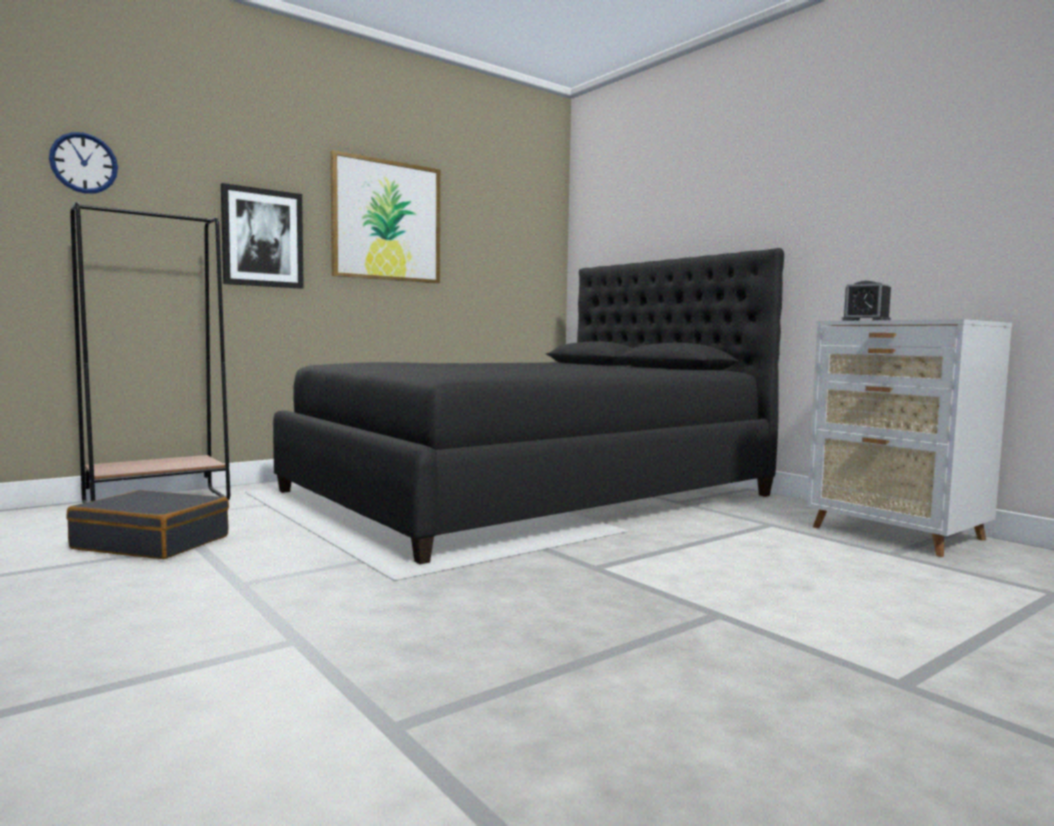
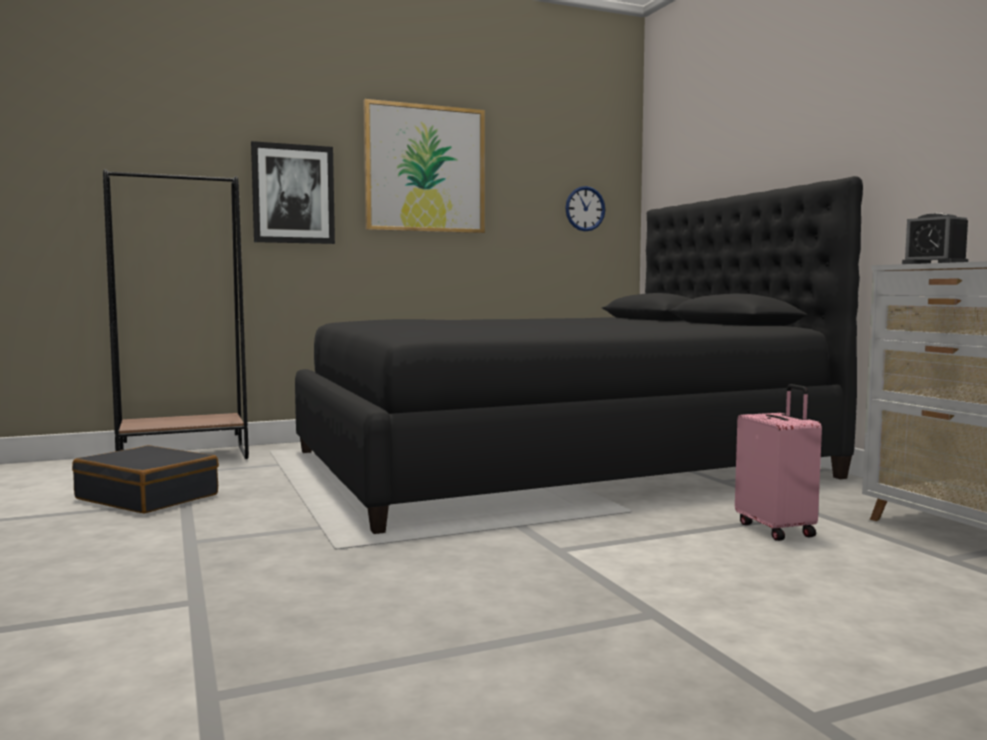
camera: 15 degrees right, 0 degrees up
wall clock [49,132,118,194] -> wall clock moved to [565,186,605,231]
none -> pink suitcase [735,384,822,541]

